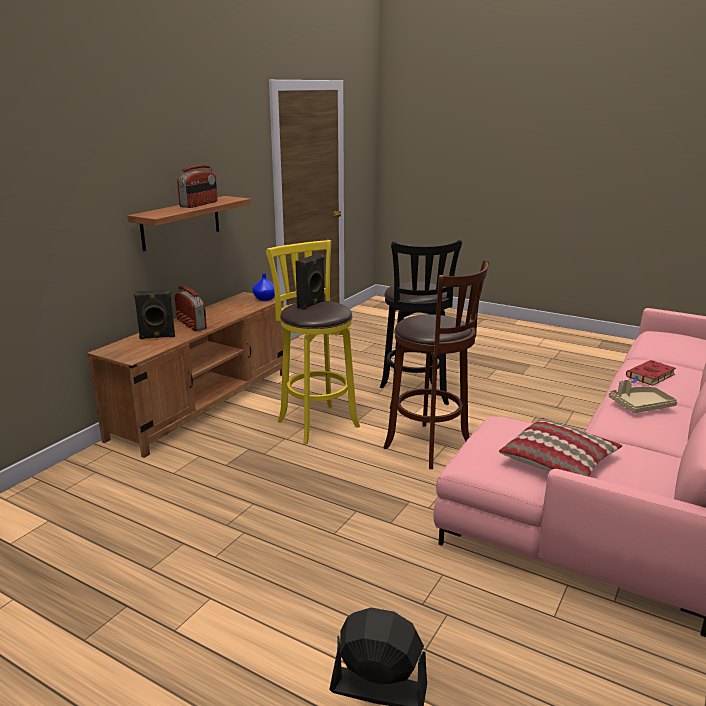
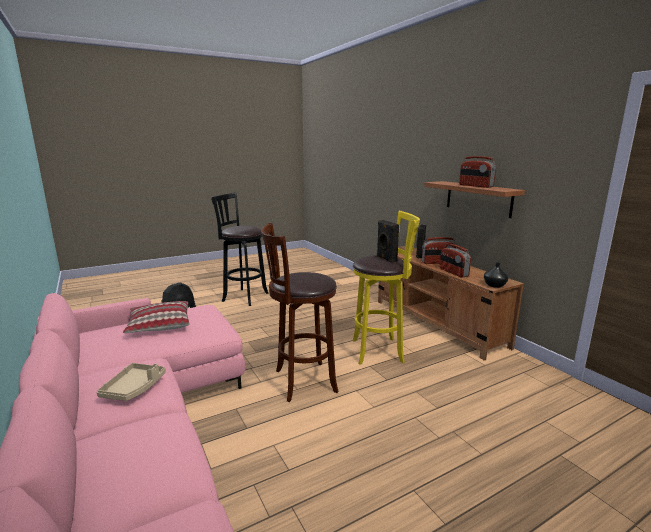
camera: 120 degrees right, 5 degrees down
blue vase [252,274,275,301] -> black vase [484,262,509,288]
black stool [380,239,462,408] -> black stool moved to [211,192,269,306]
red book [626,360,676,386] -> none
none -> radio [440,243,471,278]

